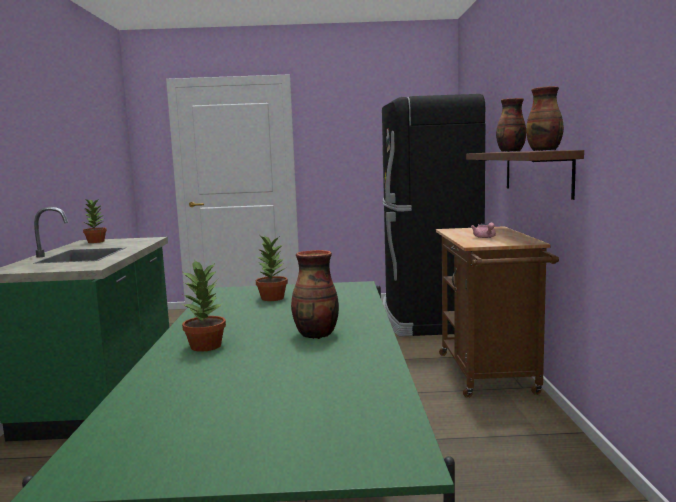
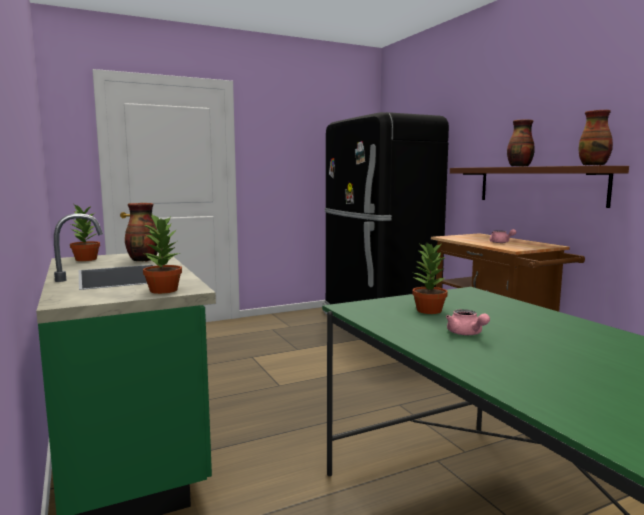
camera: 25 degrees left, 0 degrees up
potted plant [182,259,226,352] -> potted plant moved to [142,213,182,294]
vase [291,250,339,339] -> vase moved to [125,203,158,262]
none -> pink teapot [446,309,490,335]

